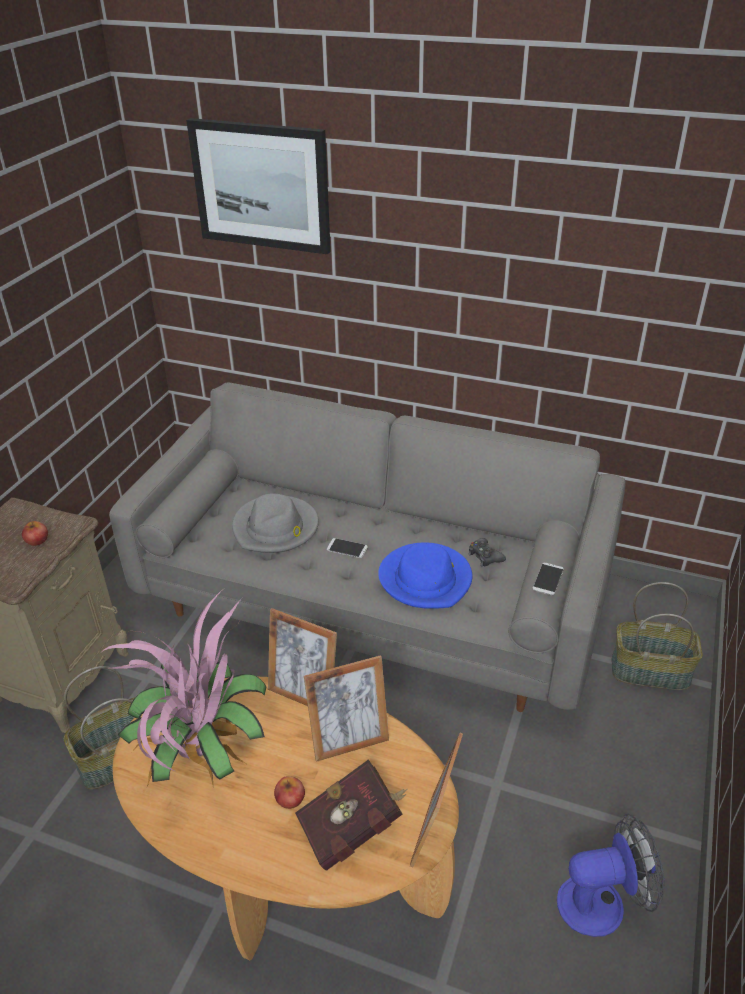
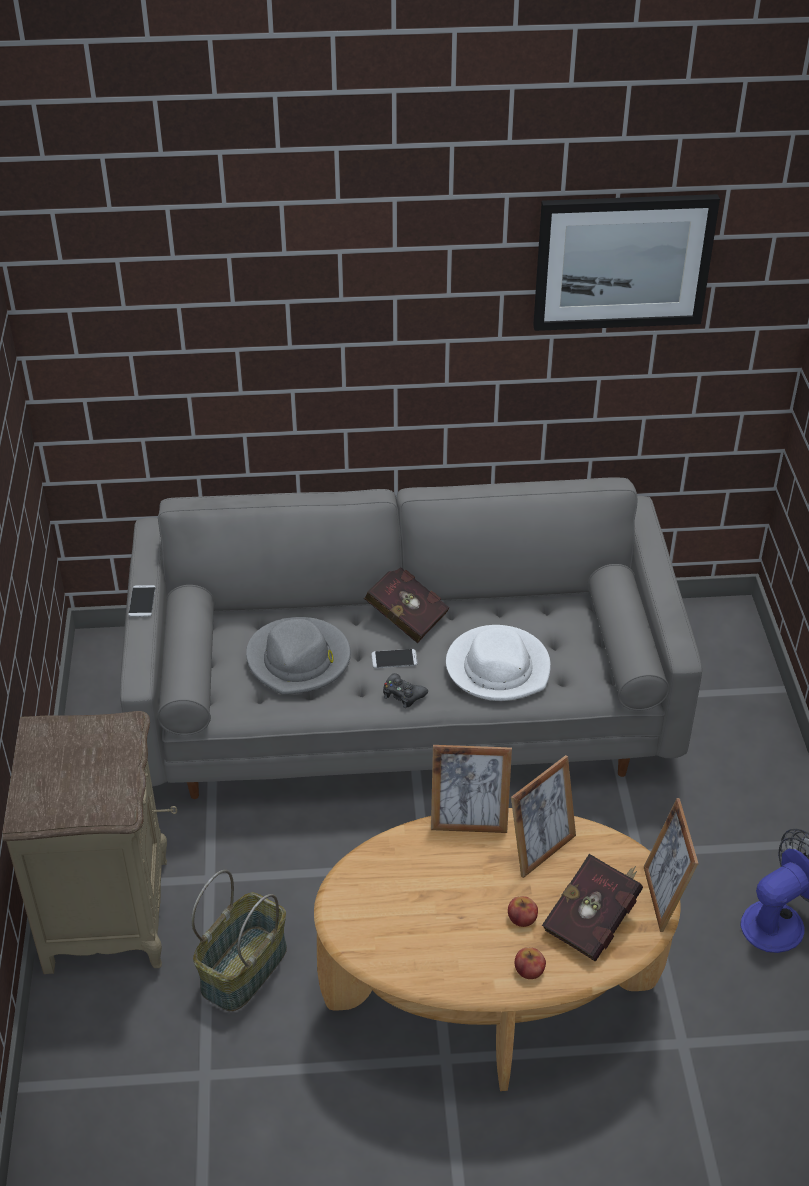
camera: 25 degrees left, 5 degrees up
apple [22,521,48,546] -> apple moved to [515,947,546,979]
potted plant [103,590,267,786] -> none
picture [186,118,331,254] -> picture moved to [533,194,720,331]
blue hat [378,542,472,609] -> white hat [446,625,551,701]
black game controller [468,538,506,567] -> black game controller moved to [383,673,428,708]
phone [533,562,564,595] -> phone moved to [128,585,156,617]
basket [612,582,703,690] -> none
none -> red book [364,567,449,643]

